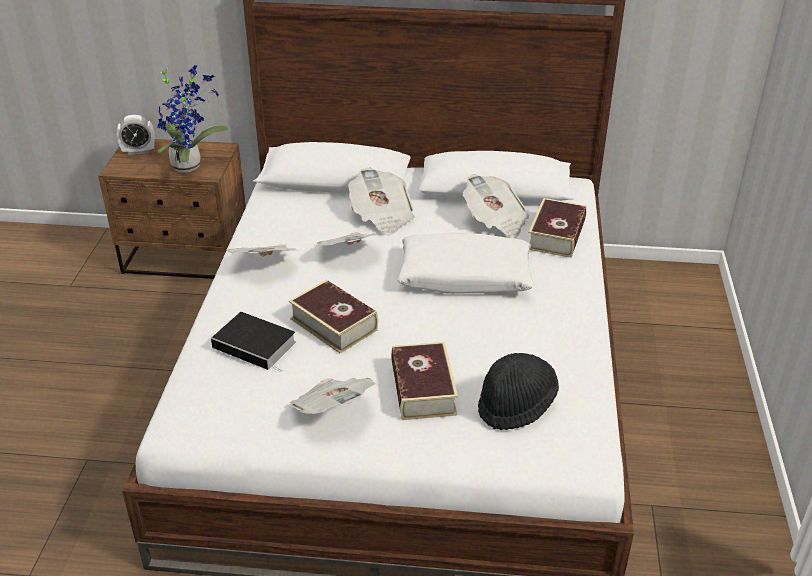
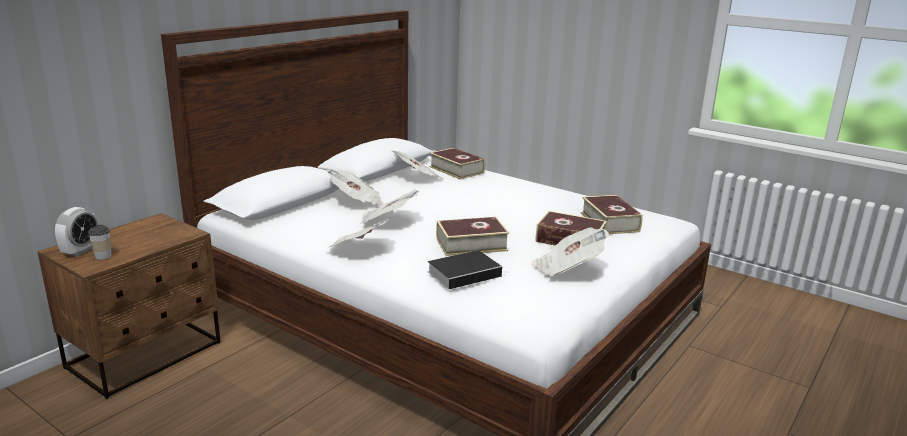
camera: 60 degrees left, 15 degrees down
potted plant [157,65,228,173] -> none
white pillow [397,233,534,294] -> none
black hat [478,353,559,430] -> book [581,195,642,234]
none -> cup [88,225,111,260]

